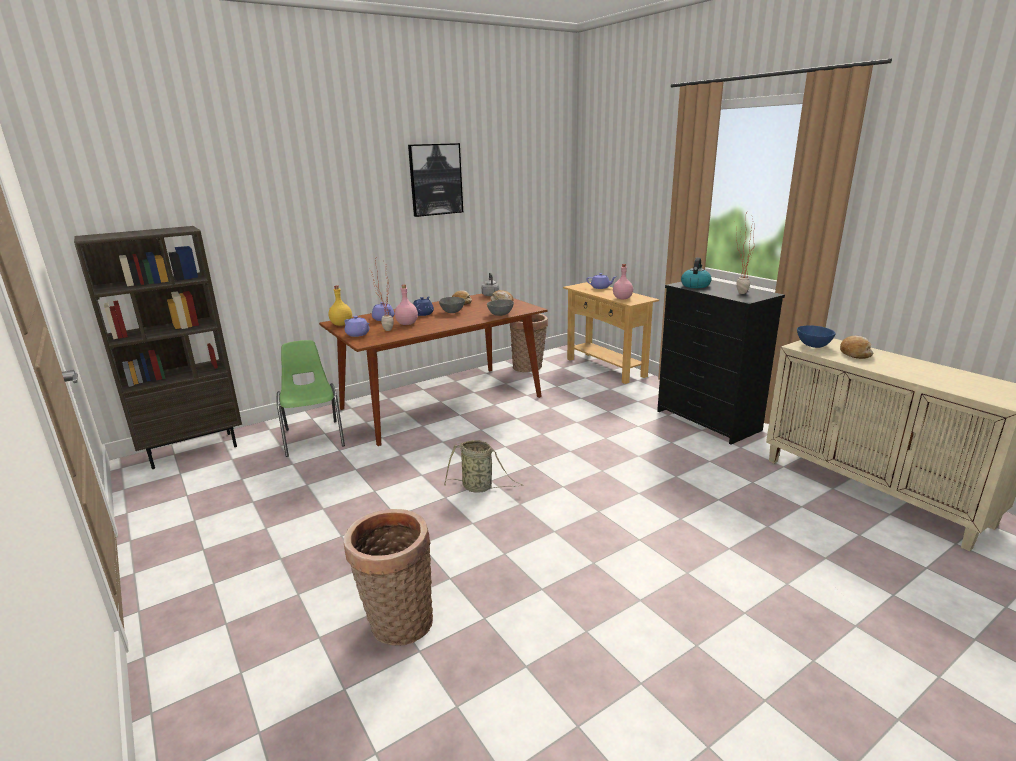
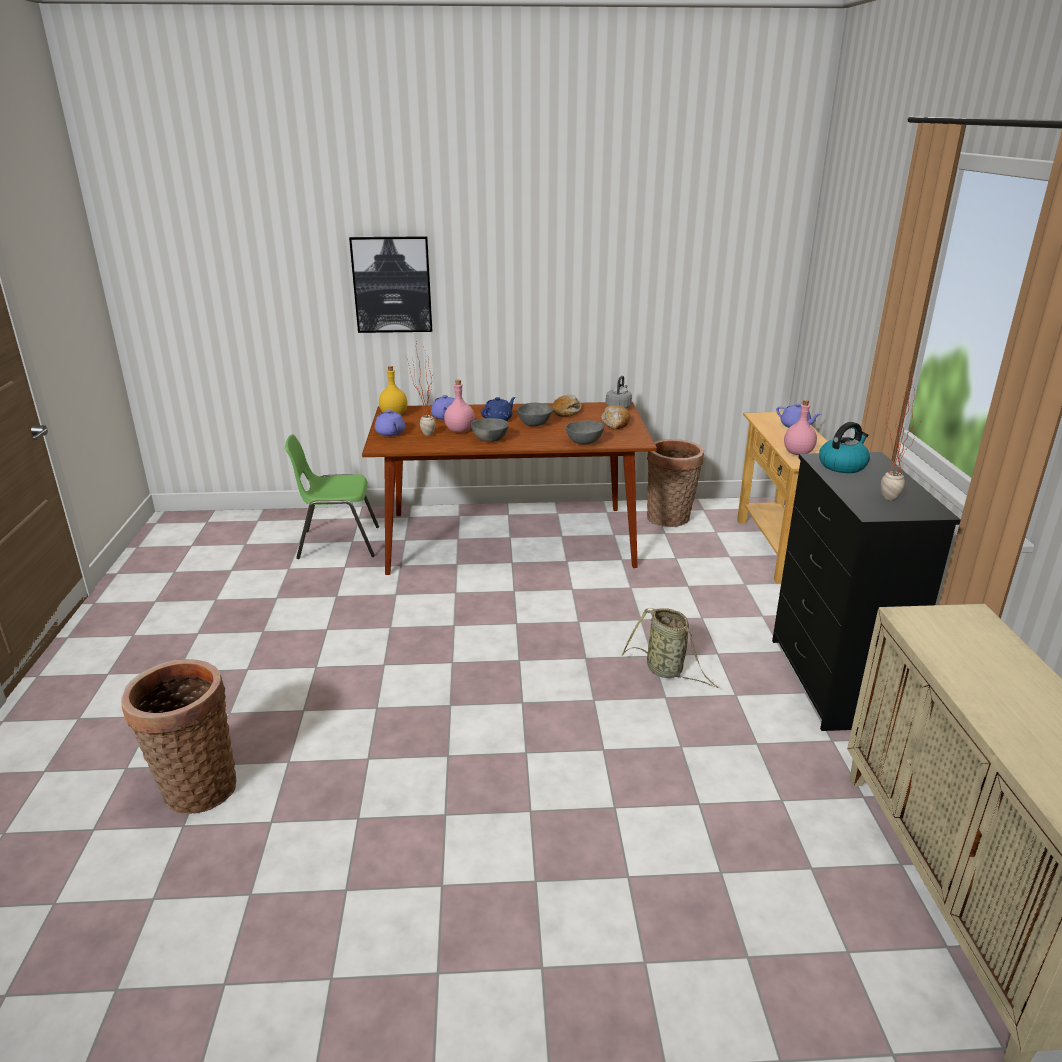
camera: 30 degrees right, 5 degrees up
brown bookcase [74,226,242,469] -> none
green chair [276,340,345,457] -> green chair turned 105 degrees counterclockwise [285,434,379,559]
picture [408,143,463,217] -> picture moved to [349,236,432,333]
basket [444,440,523,493] -> basket moved to [622,608,718,688]
blue bowl [797,325,835,348] -> none
bread [840,336,873,359] -> none
none -> grey bowl [471,418,509,442]

